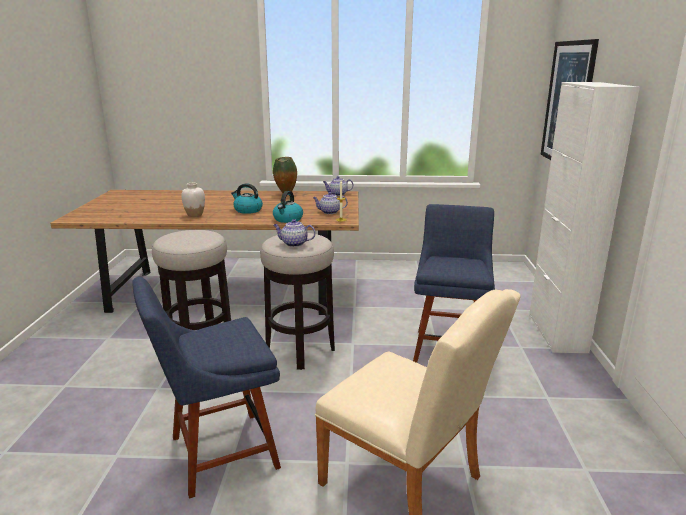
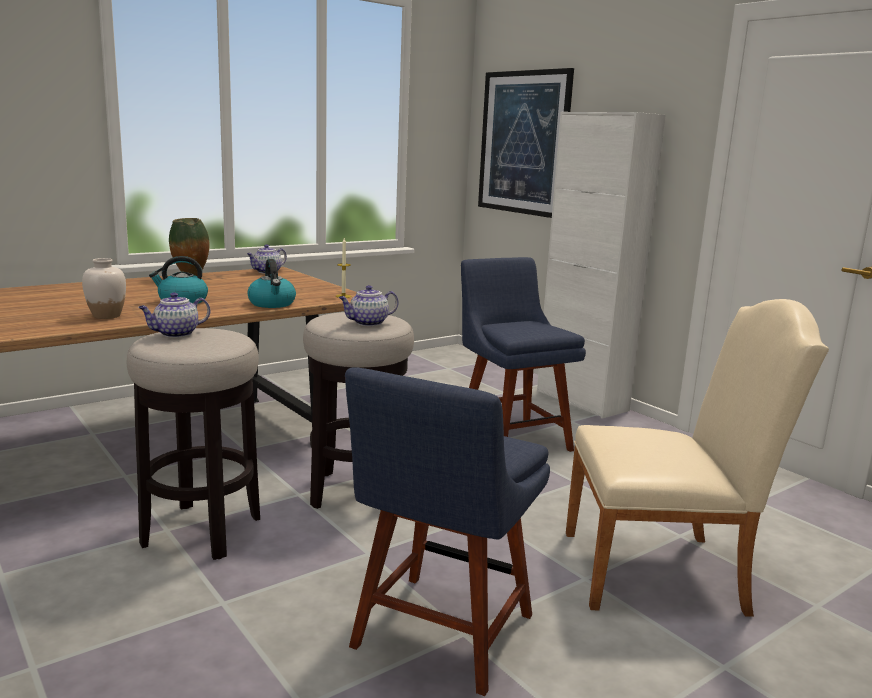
camera: 40 degrees left, 5 degrees down
teapot [313,192,348,214] -> teapot moved to [138,292,210,338]

